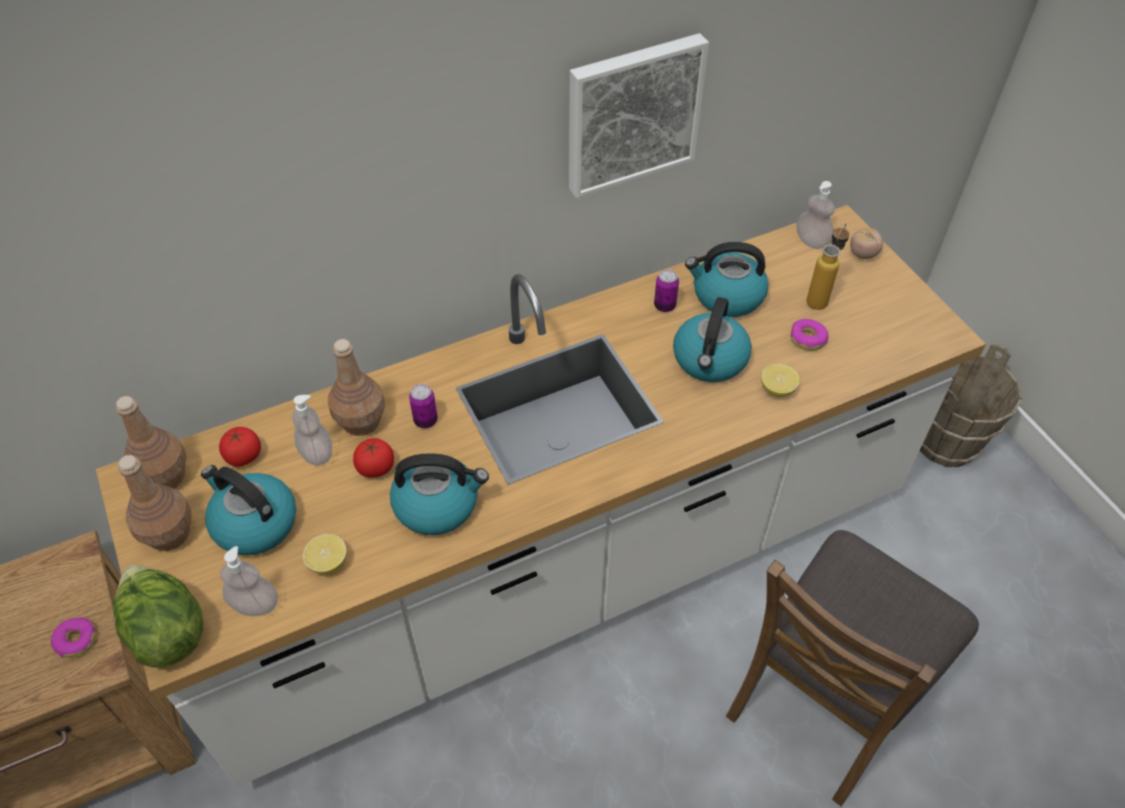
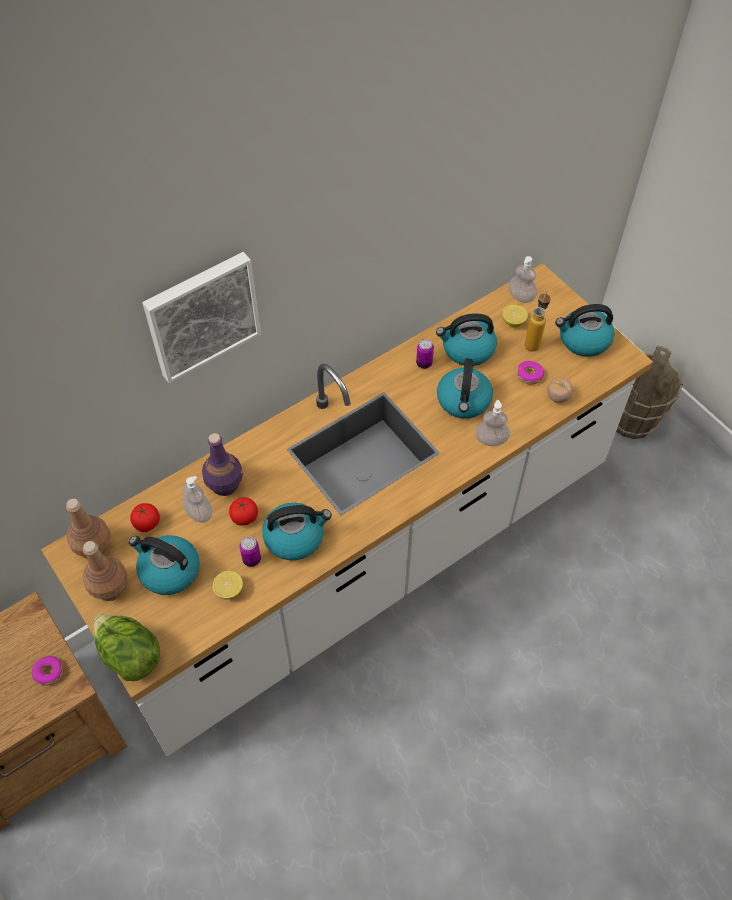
camera: 10 degrees left, 5 degrees up
soap dispenser [220,546,278,616] -> soap dispenser moved to [475,400,510,446]
brown bottle [328,339,385,436] -> purple bottle [202,433,243,496]
can [409,384,438,428] -> can moved to [240,537,261,567]
picture [569,33,709,198] -> picture moved to [142,252,261,383]
brown chair [726,530,979,806] -> none
lemon [761,364,800,397] -> lemon moved to [502,305,528,327]
tomato [850,228,883,259] -> tomato moved to [547,377,573,403]
none -> kettle [555,304,615,357]

